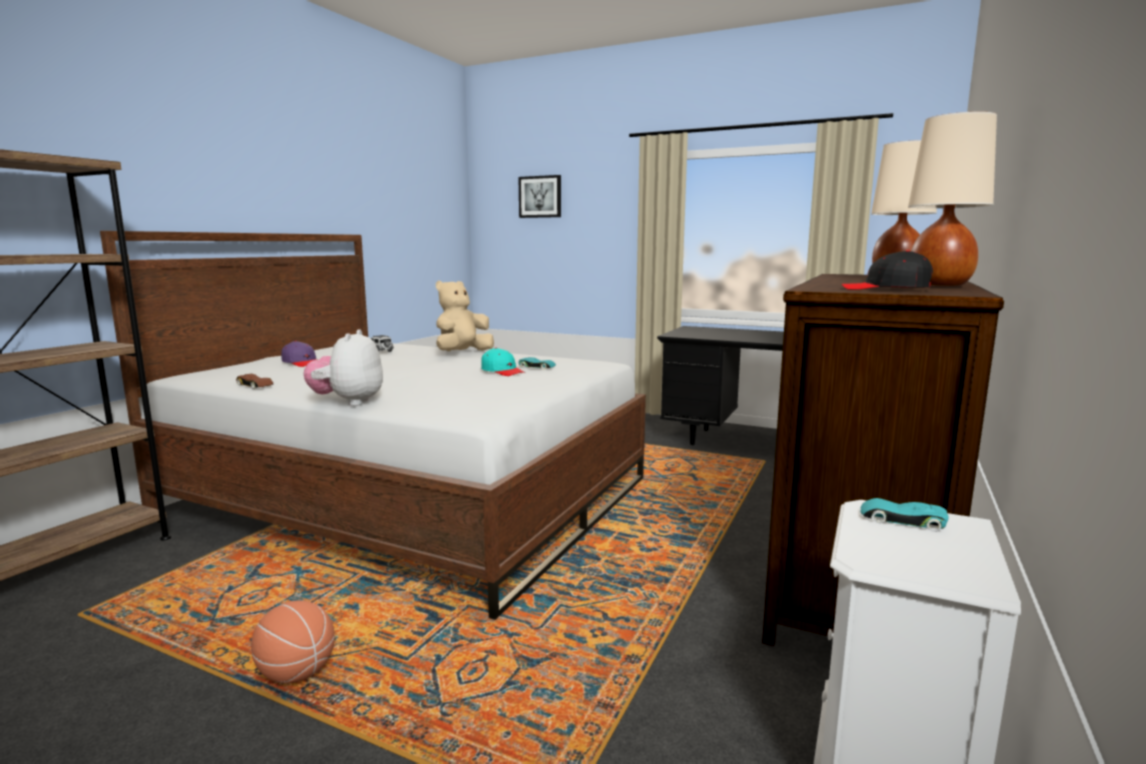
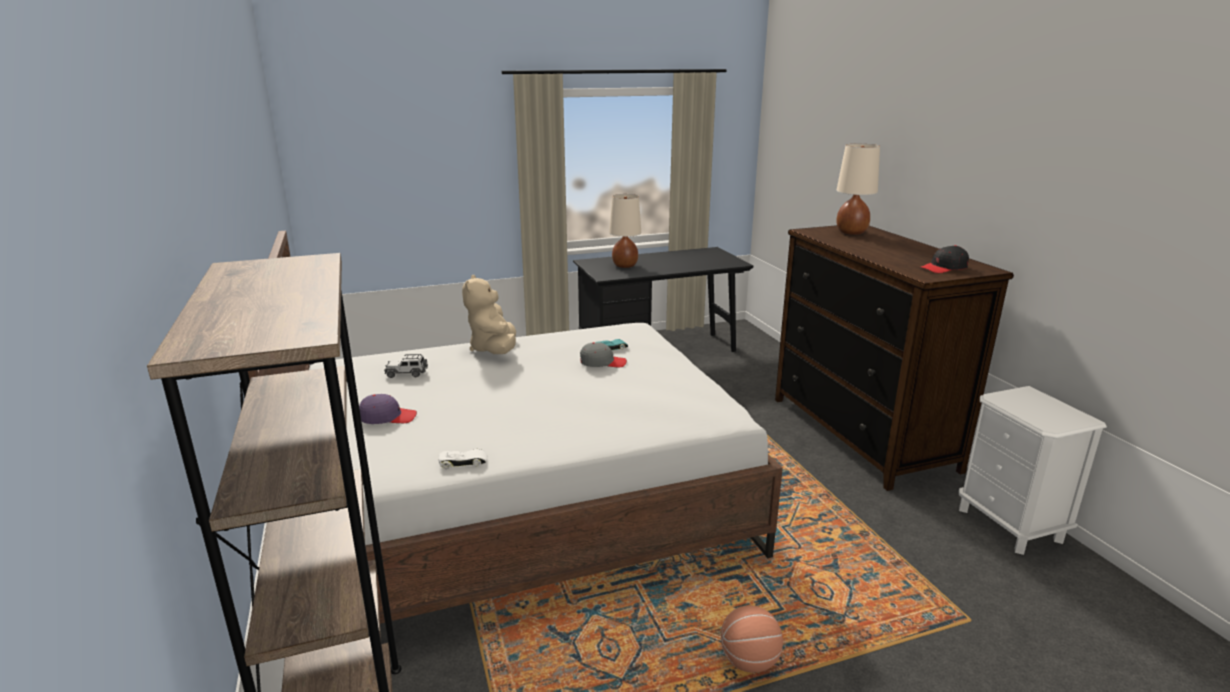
camera: 45 degrees left, 10 degrees up
brown toy car [236,374,273,389] -> white toy car [438,449,487,469]
plush toy [303,329,383,406] -> none
turquoise cap [481,348,525,376] -> grey cap [580,342,627,367]
picture [518,175,561,218] -> none
turquoise toy car [861,498,948,532] -> none
beige table lamp [908,111,997,286] -> beige table lamp moved to [609,194,641,268]

